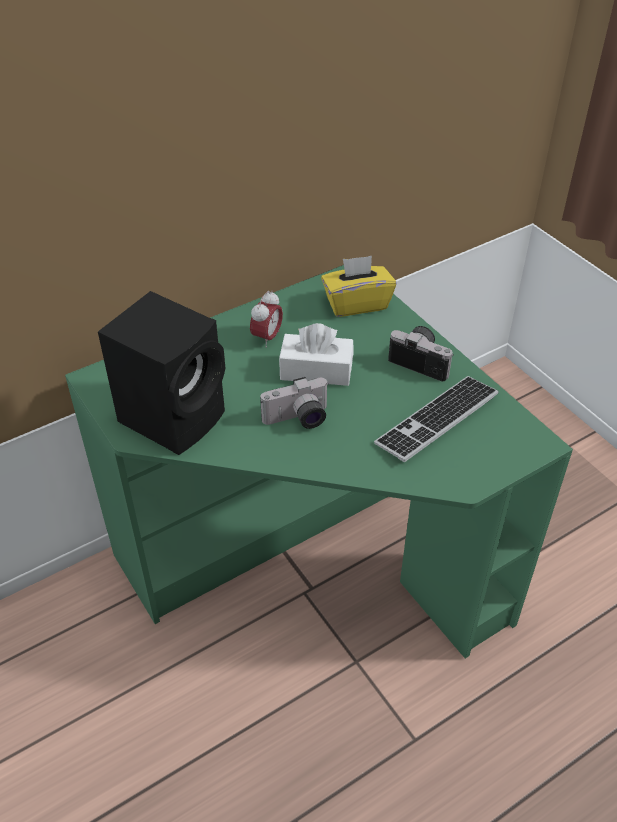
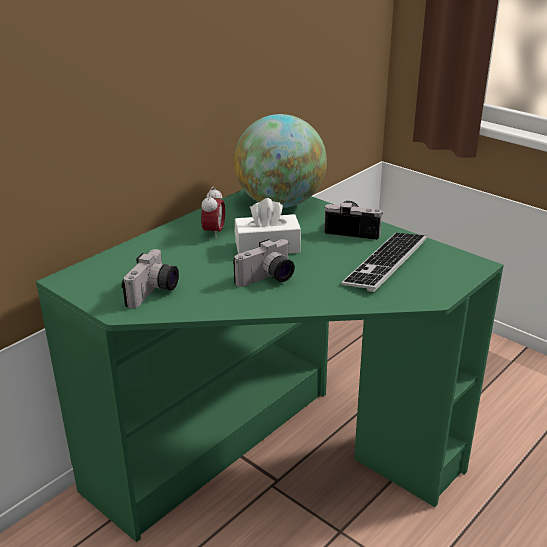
camera: 15 degrees left, 15 degrees down
black speaker [98,291,225,455] -> camera [121,249,179,309]
yellow tissue box [321,256,396,317] -> globe [234,114,327,208]

